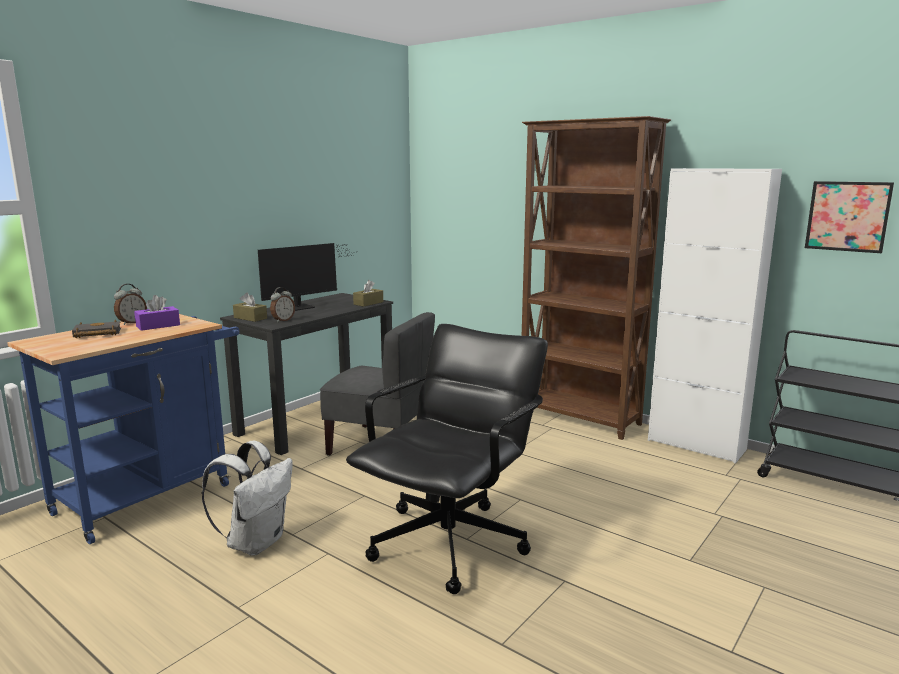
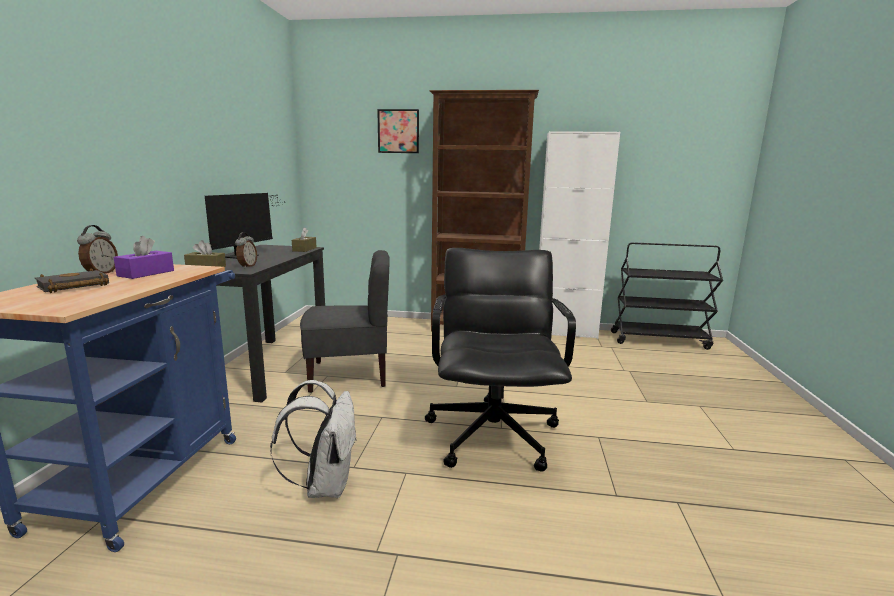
camera: 30 degrees left, 0 degrees up
picture [805,181,894,253] -> picture moved to [377,109,419,153]

